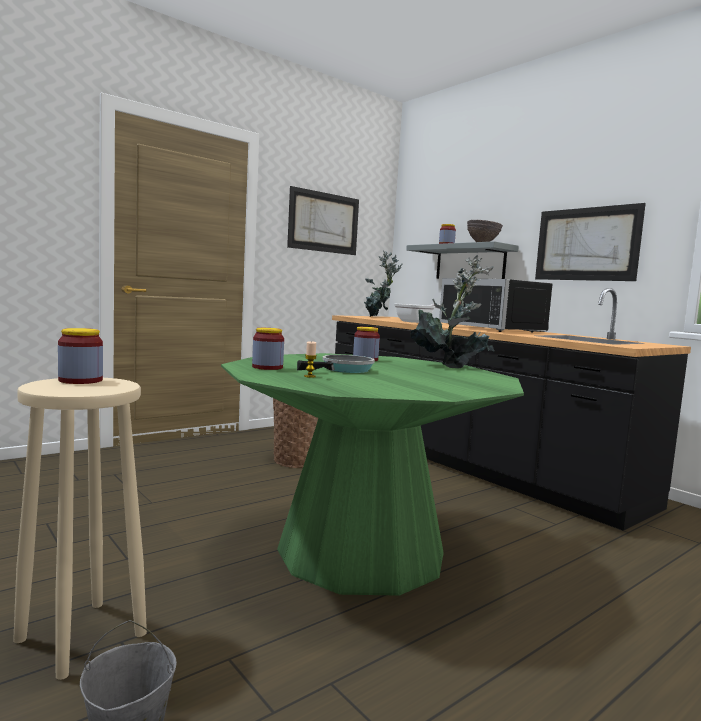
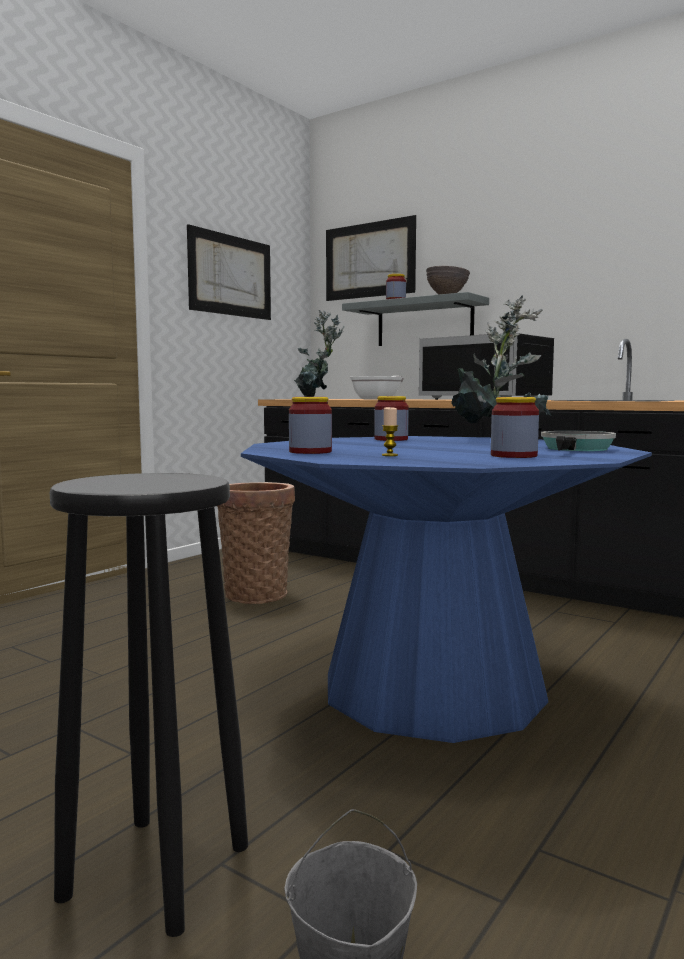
camera: 15 degrees left, 0 degrees up
beige stool [13,378,147,680] -> black stool [50,473,248,937]
jar [58,328,103,384] -> jar moved to [491,397,539,458]
green dining table [221,353,524,596] -> blue dining table [241,436,652,743]
frying pan [297,355,375,373] -> frying pan moved to [541,431,616,451]
picture [535,203,646,281] -> picture moved to [326,215,416,301]

